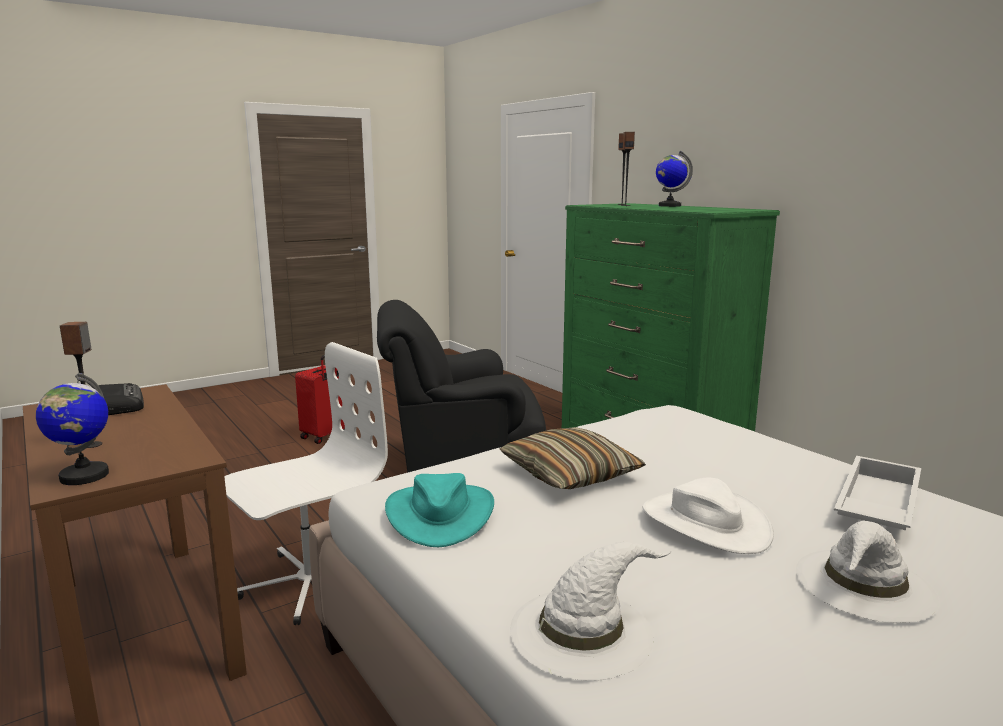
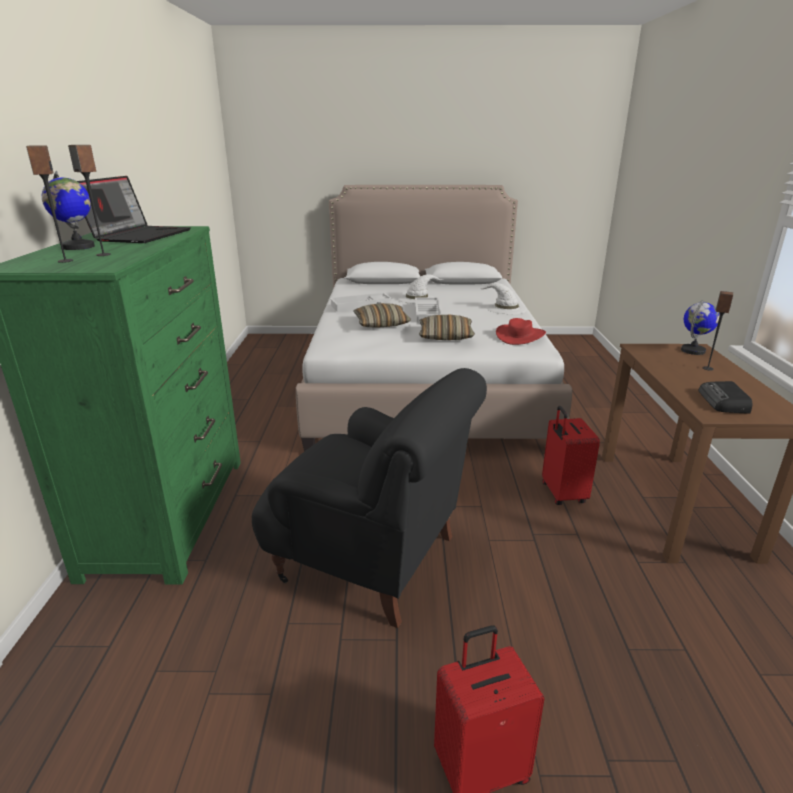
camera: 145 degrees left, 10 degrees up
white office chair [224,342,388,625] -> red suitcase [542,406,600,505]
turquoise hat [385,473,494,547] -> red hat [496,318,546,345]
white hat [643,478,774,554] -> white tray [415,298,443,323]
none -> laptop [77,176,190,243]
none -> pillow [353,303,411,328]

